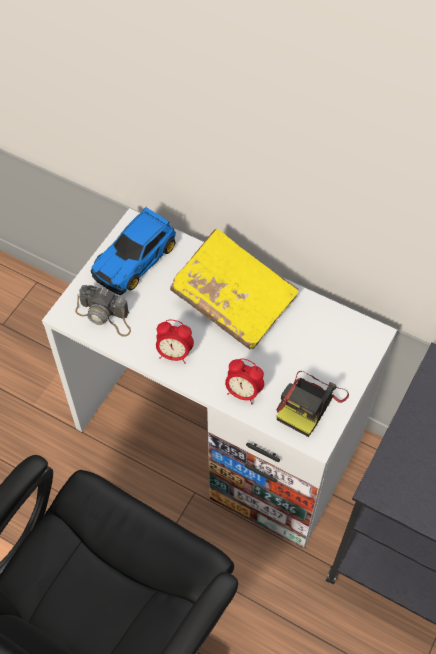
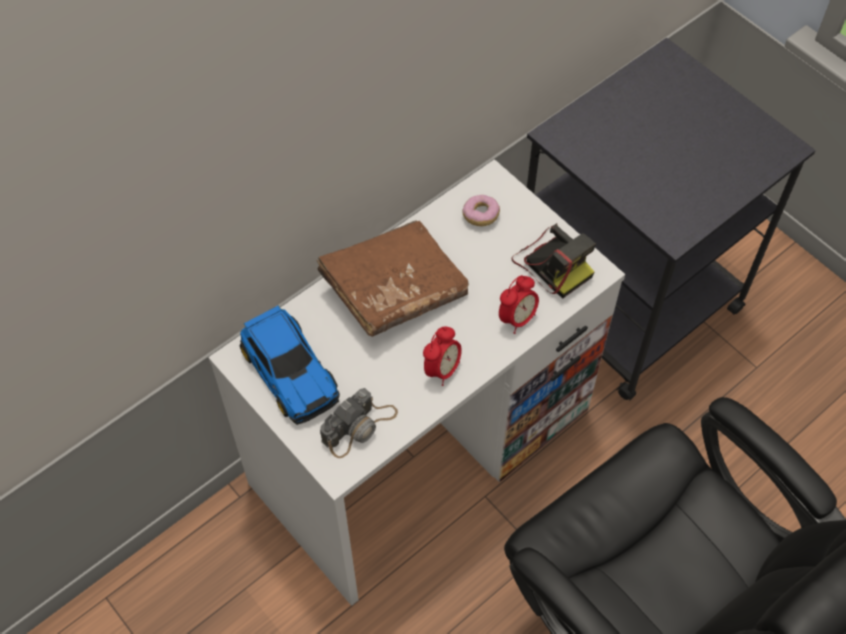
camera: 70 degrees left, 0 degrees up
yellow book [170,228,299,350] -> brown book [317,220,469,337]
none -> donut [462,195,500,226]

